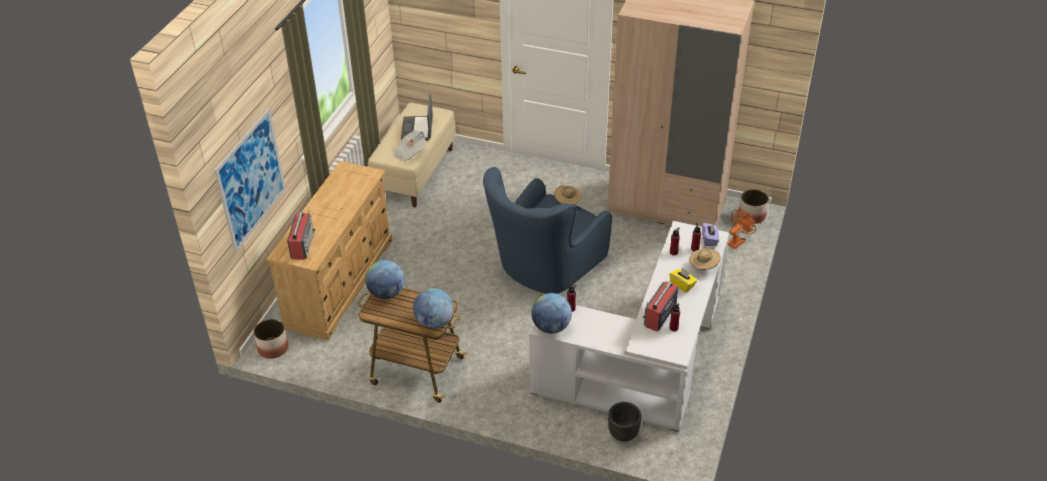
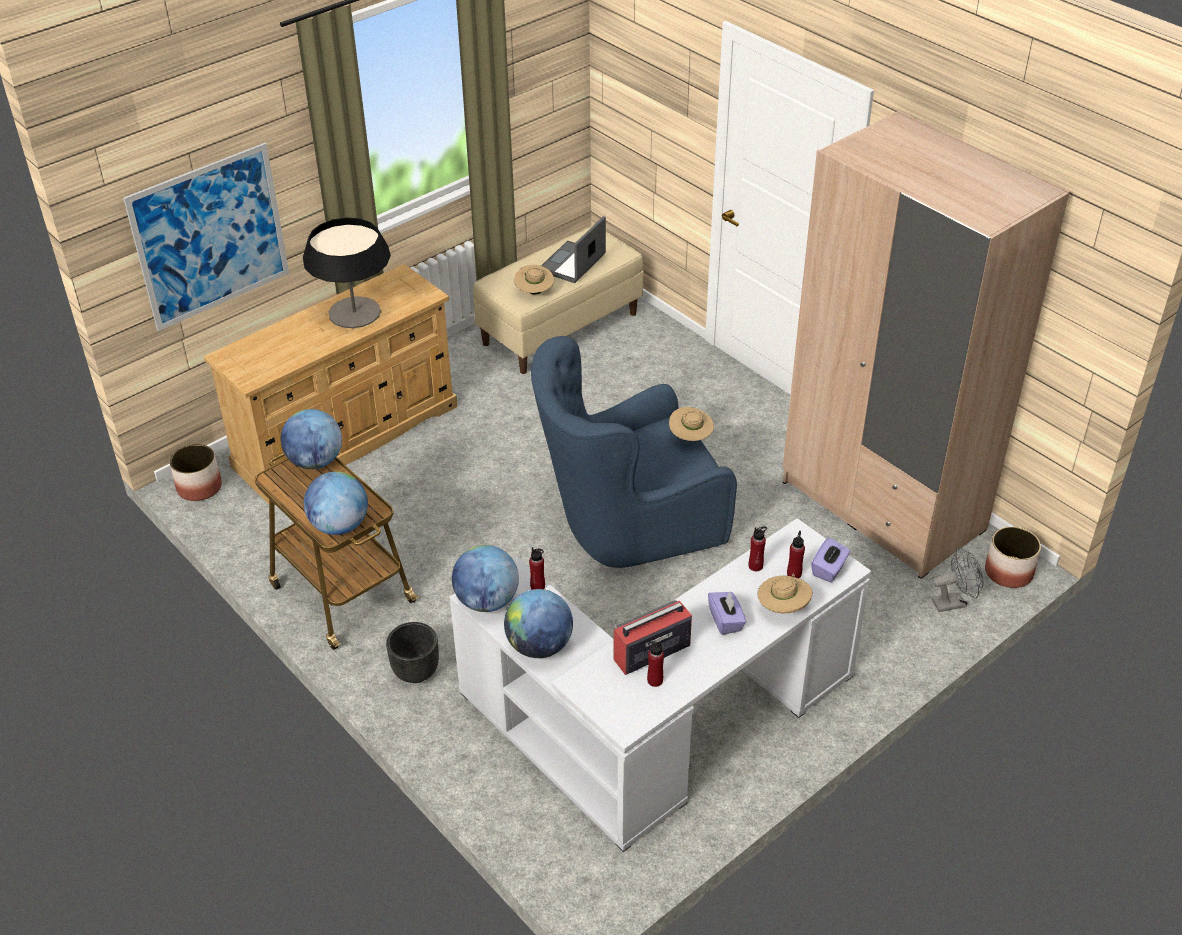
camera: 30 degrees right, 0 degrees up
radio [287,210,315,260] -> none
newspaper [392,130,426,162] -> beige hat [514,265,554,295]
black planter [608,402,642,442] -> black planter moved to [386,622,439,683]
yellow tissue box [669,268,697,293] -> purple tissue box [708,592,746,635]
orange fan [727,209,756,249] -> grey fan [932,547,984,612]
none -> table lamp [303,217,391,328]
none -> globe [504,589,573,658]

